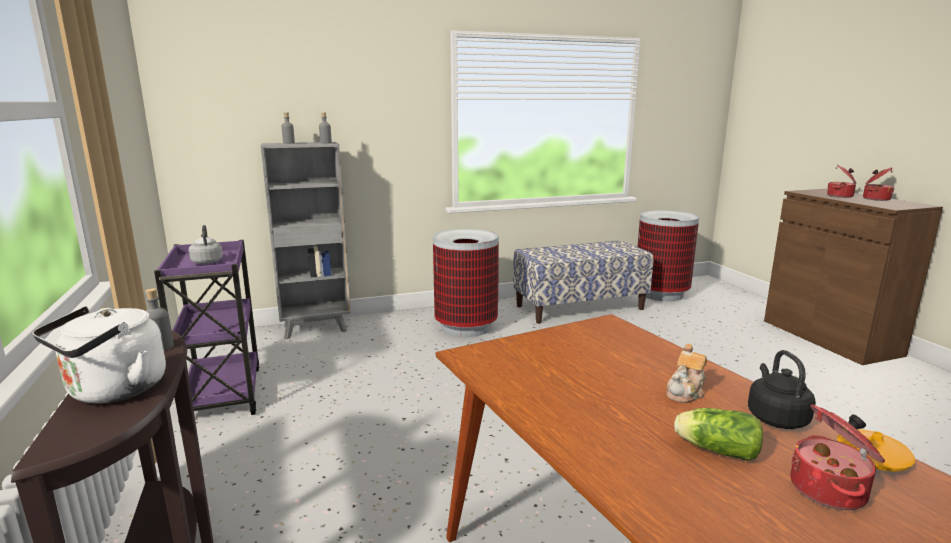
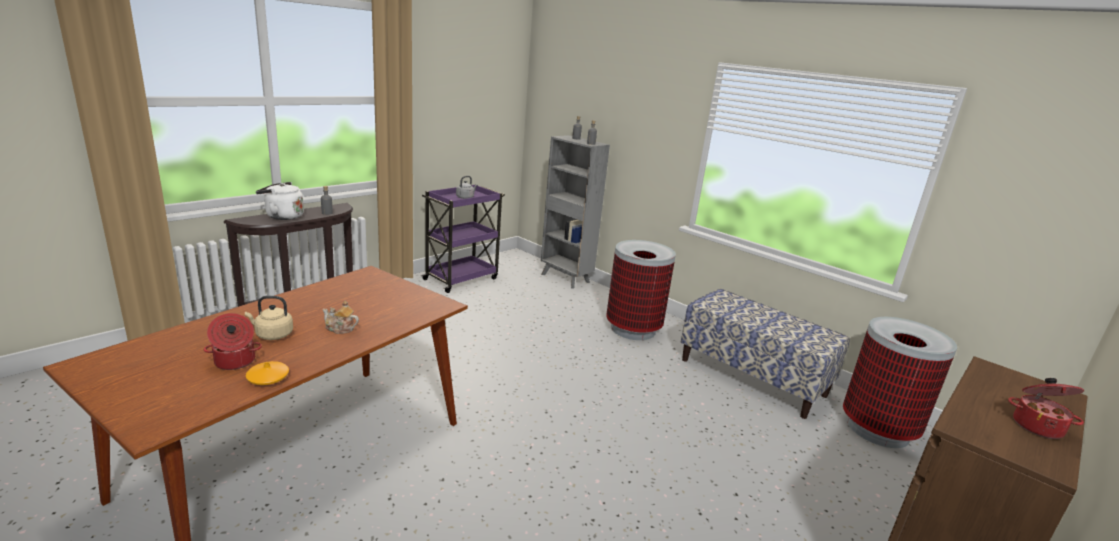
camera: 60 degrees right, 5 degrees up
lettuce [674,408,763,461] -> beige kettle [245,296,293,340]
black kettle [748,350,816,429] -> none
cooking pot [827,165,856,198] -> none

